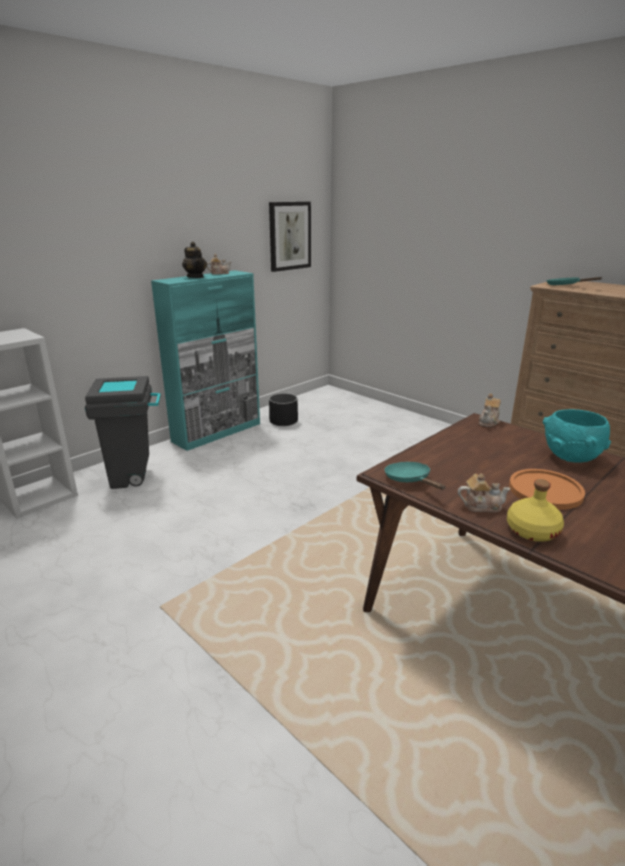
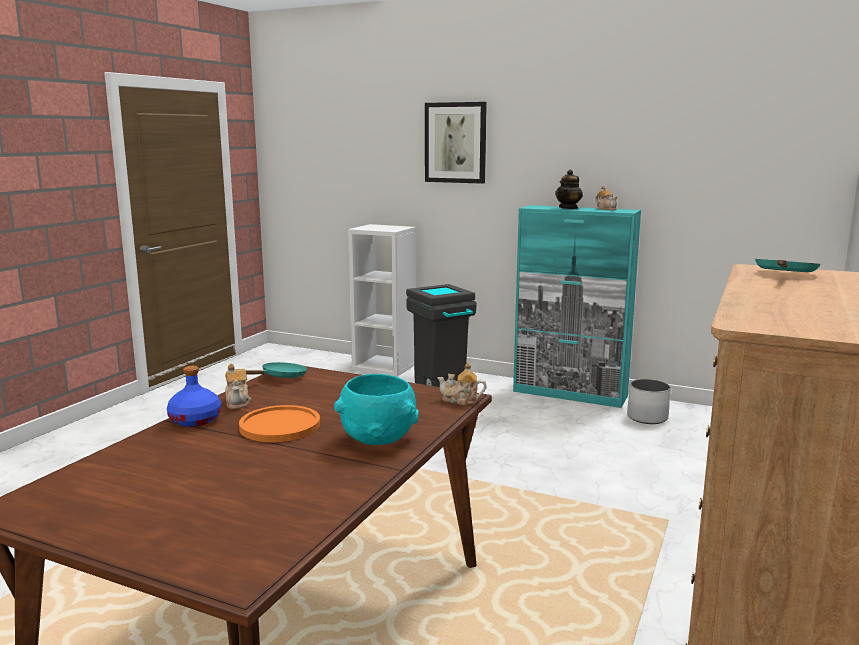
camera: 70 degrees right, 10 degrees down
picture [269,202,311,272] -> picture moved to [425,102,487,184]
black planter [269,393,298,426] -> white planter [627,379,671,424]
yellow bottle [507,479,564,542] -> blue bottle [167,366,221,427]

